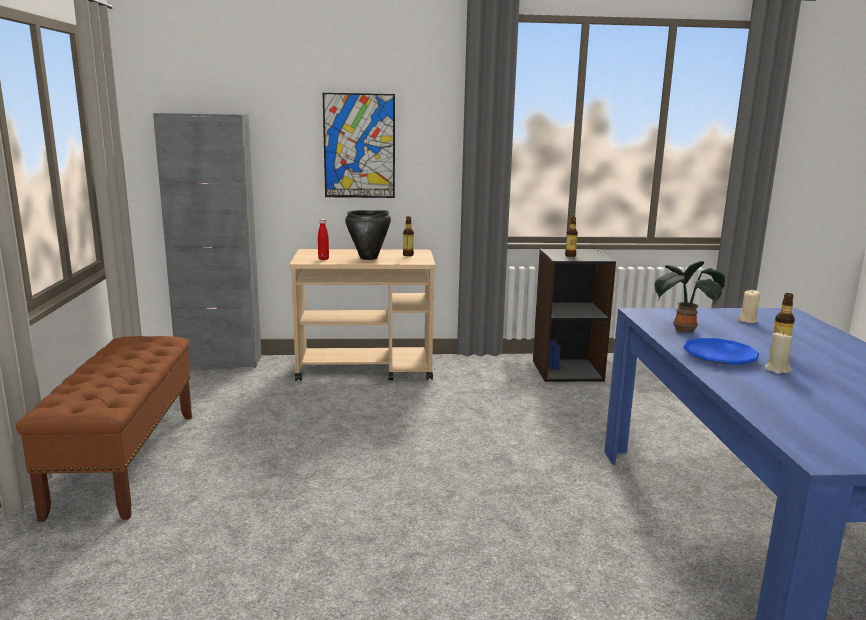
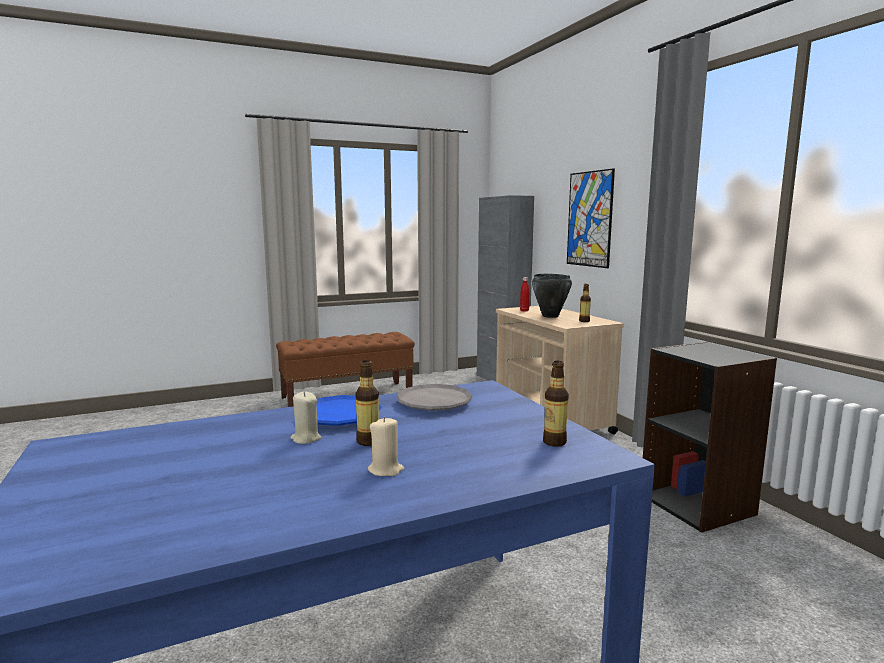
camera: 70 degrees right, 5 degrees down
bottle [565,216,578,257] -> bottle moved to [543,361,569,447]
potted plant [655,261,725,332] -> grey plate [396,384,473,411]
beige candle [738,289,760,323] -> beige candle moved to [368,417,404,476]

